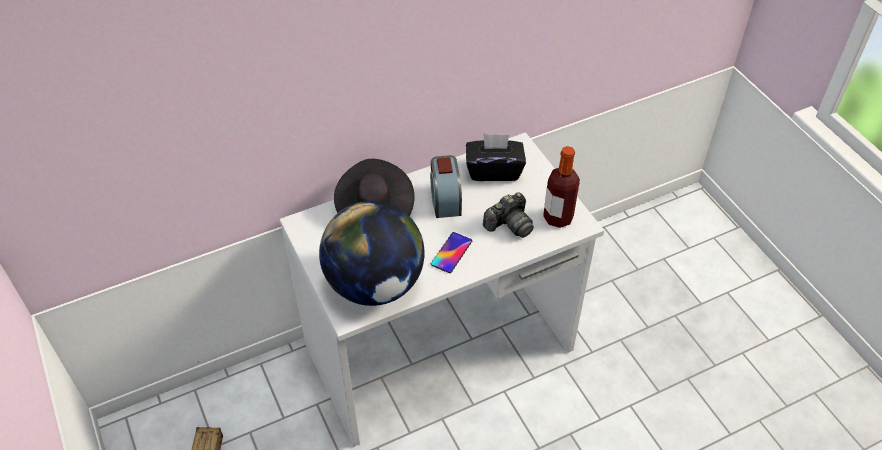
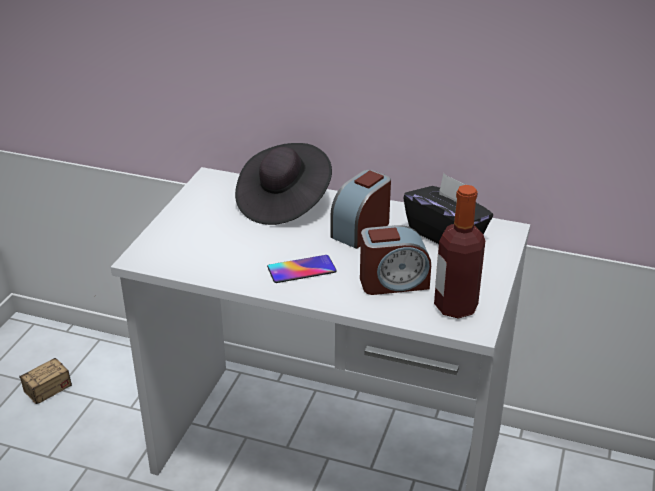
camera: 45 degrees right, 15 degrees down
globe [319,201,425,306] -> none
camera [483,192,534,238] -> alarm clock [360,225,431,295]

